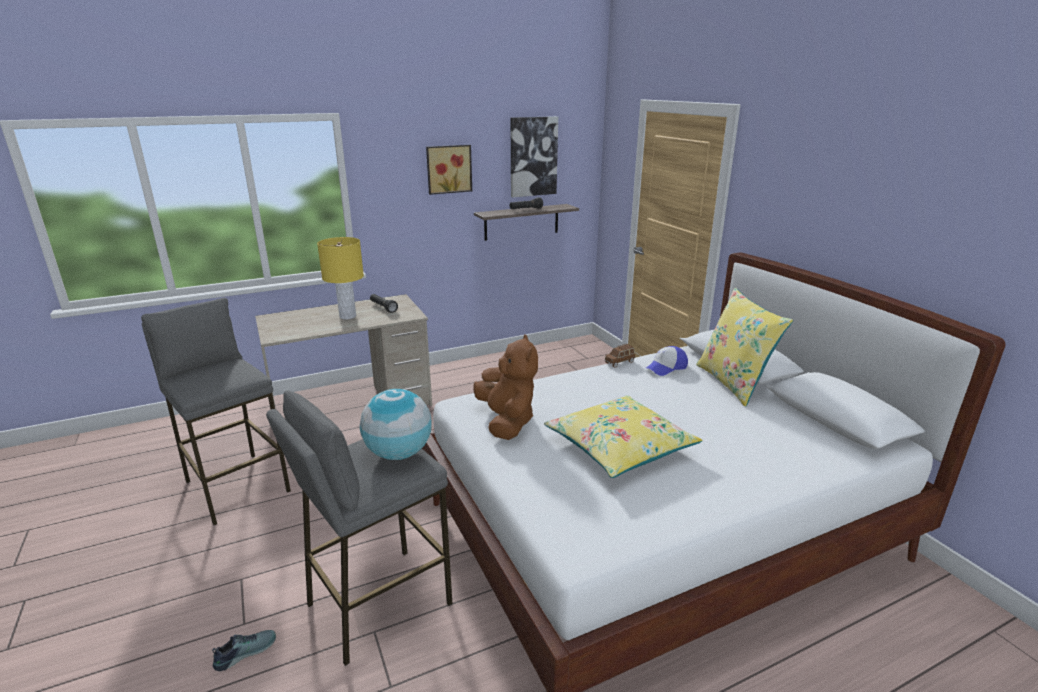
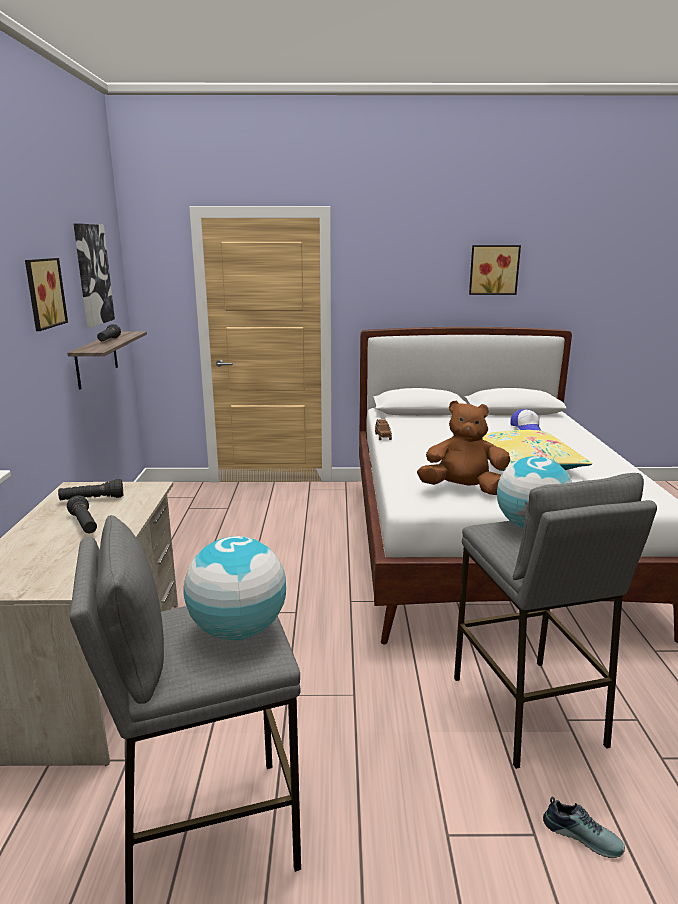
camera: 65 degrees left, 5 degrees down
shoe [212,630,276,671] -> shoe turned 135 degrees clockwise [543,797,625,858]
yellow table lamp [317,237,364,319] -> black flashlight [67,495,97,533]
cap [646,346,688,376] -> cap moved to [510,409,542,431]
yellow pillow [696,288,793,407] -> none
none -> globe [184,536,286,640]
none -> picture [469,245,521,295]

